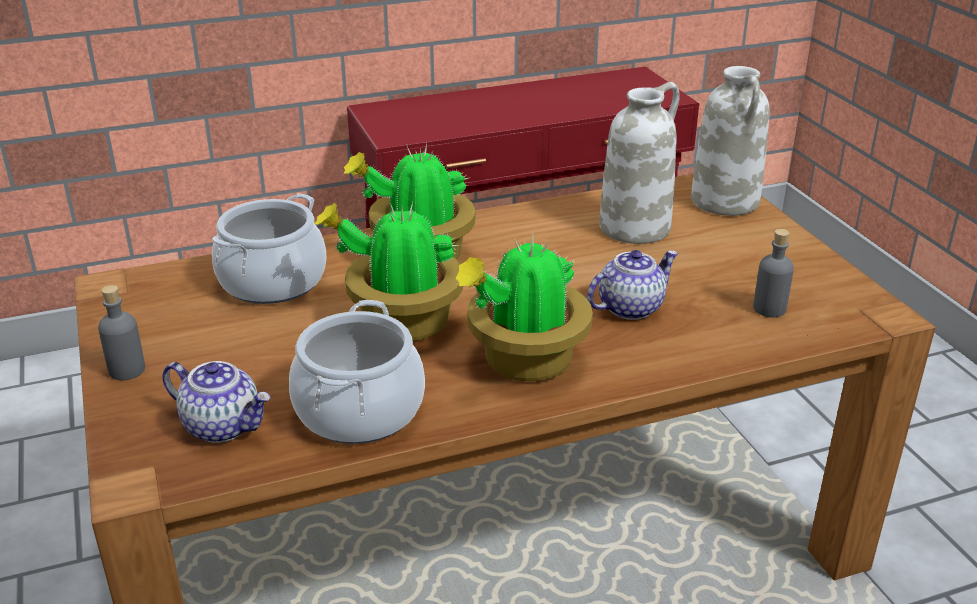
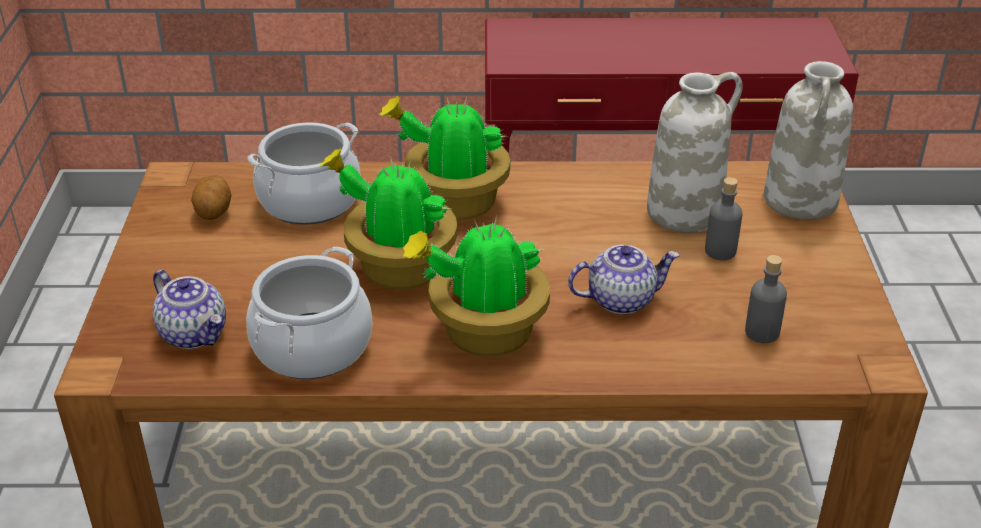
camera: 20 degrees right, 5 degrees up
grey bottle [98,285,145,380] -> grey bottle moved to [705,177,742,260]
none -> potato [191,175,232,220]

